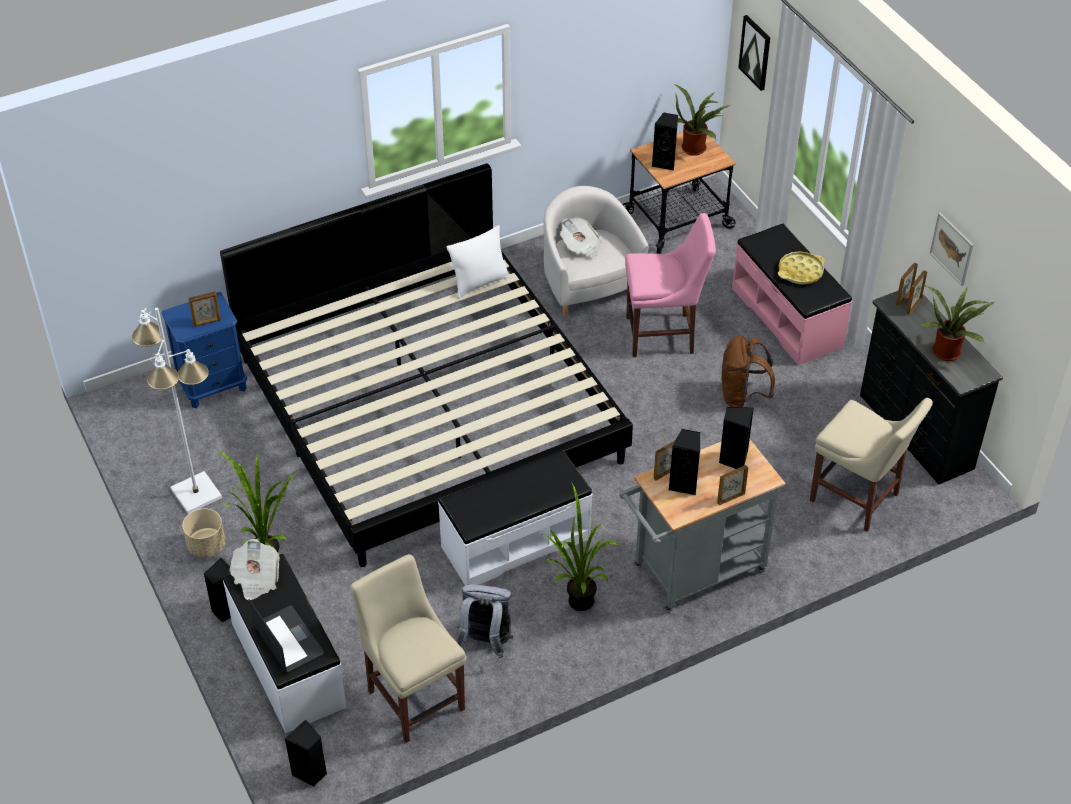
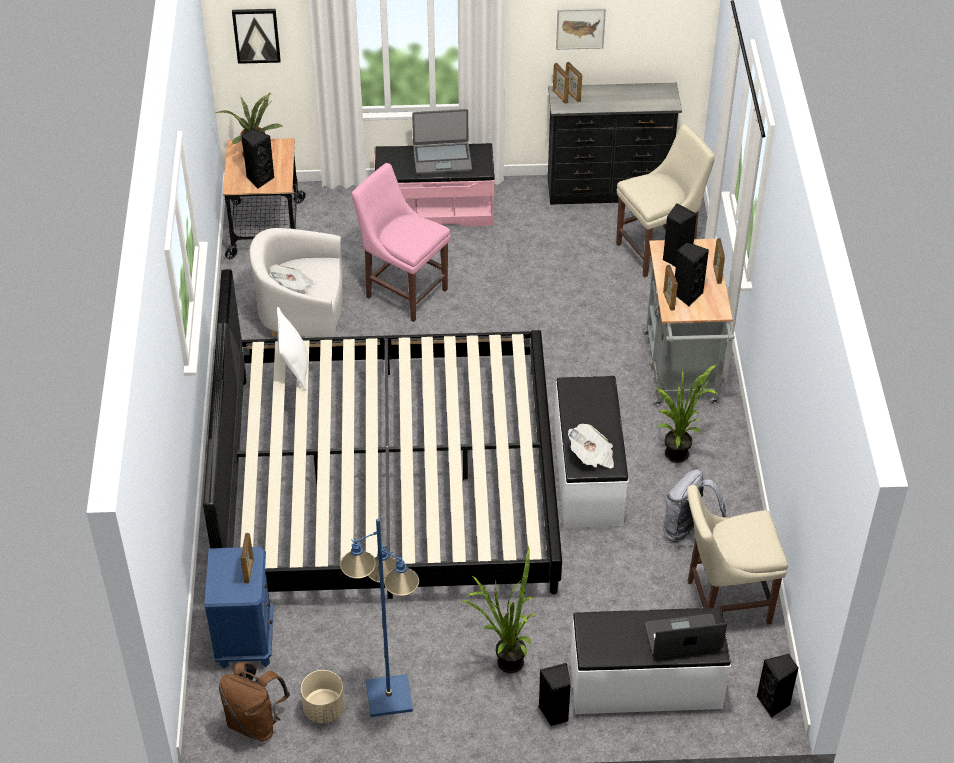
camera: 65 degrees left, 0 degrees up
white floor lamp [132,308,222,514] -> blue floor lamp [340,519,419,717]
beige planter [182,509,226,558] -> beige planter moved to [301,670,345,724]
newspaper [229,539,280,600] -> newspaper moved to [568,424,614,468]
pink chair [625,213,716,357] -> pink chair turned 75 degrees counterclockwise [352,163,451,322]
brown backpack [721,335,775,407] -> brown backpack moved to [219,662,290,741]
yellow tray [778,251,825,284] -> laptop [412,109,472,174]
potted plant [919,284,995,361] -> none

